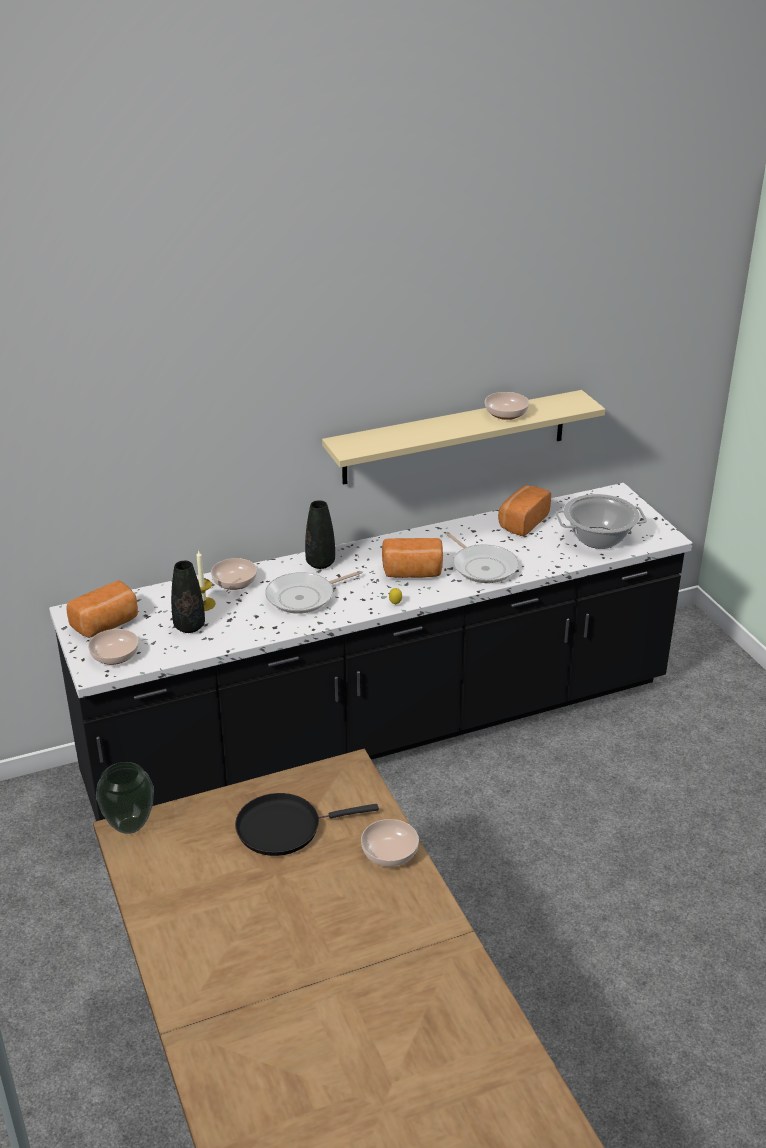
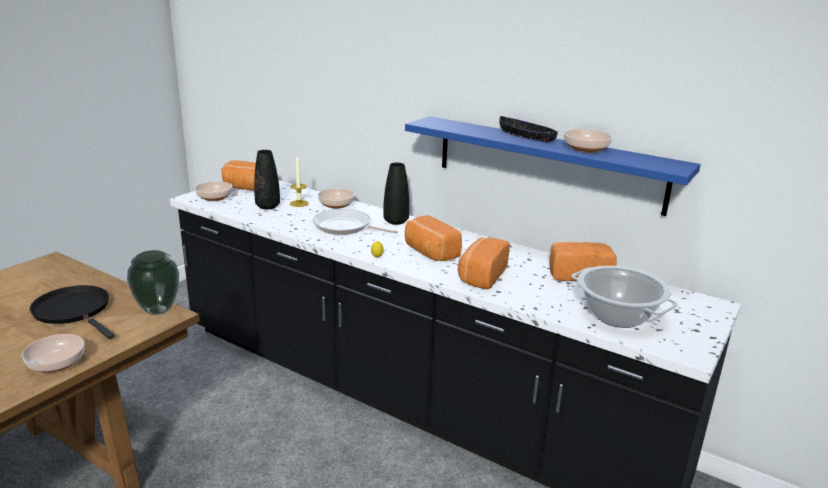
camera: 55 degrees right, 10 degrees down
vase [96,762,154,834] -> vase moved to [127,250,179,315]
beige shelf [322,390,605,485] -> blue shelf [405,116,701,216]
frying pan [445,532,519,583] -> bread [458,237,510,289]
none -> black bowl [499,116,558,142]

